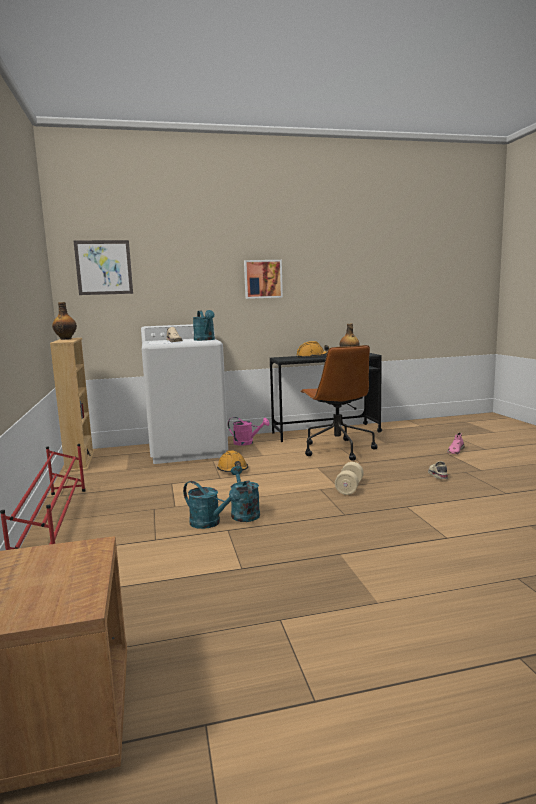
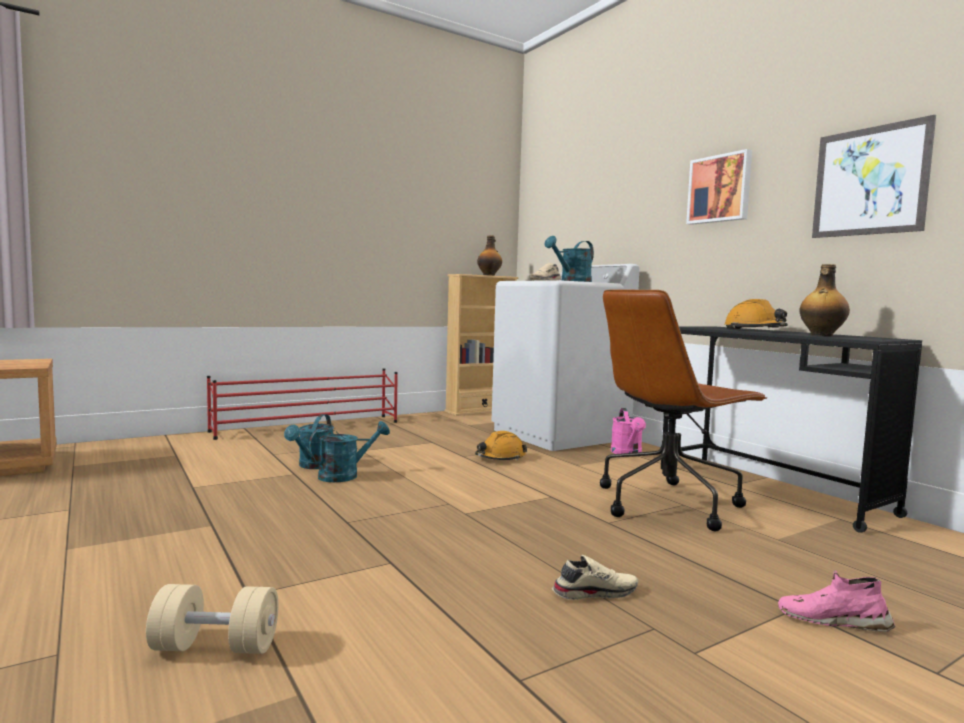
camera: 70 degrees right, 5 degrees down
picture [74,240,133,295] -> picture moved to [812,115,936,238]
beige dumbbell [335,462,364,495] -> beige dumbbell moved to [146,584,279,654]

